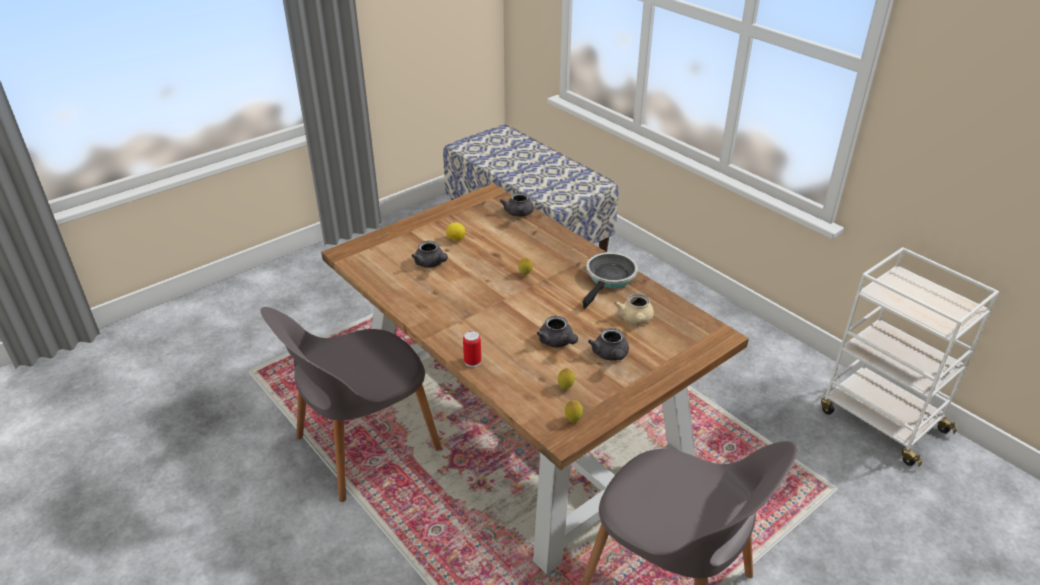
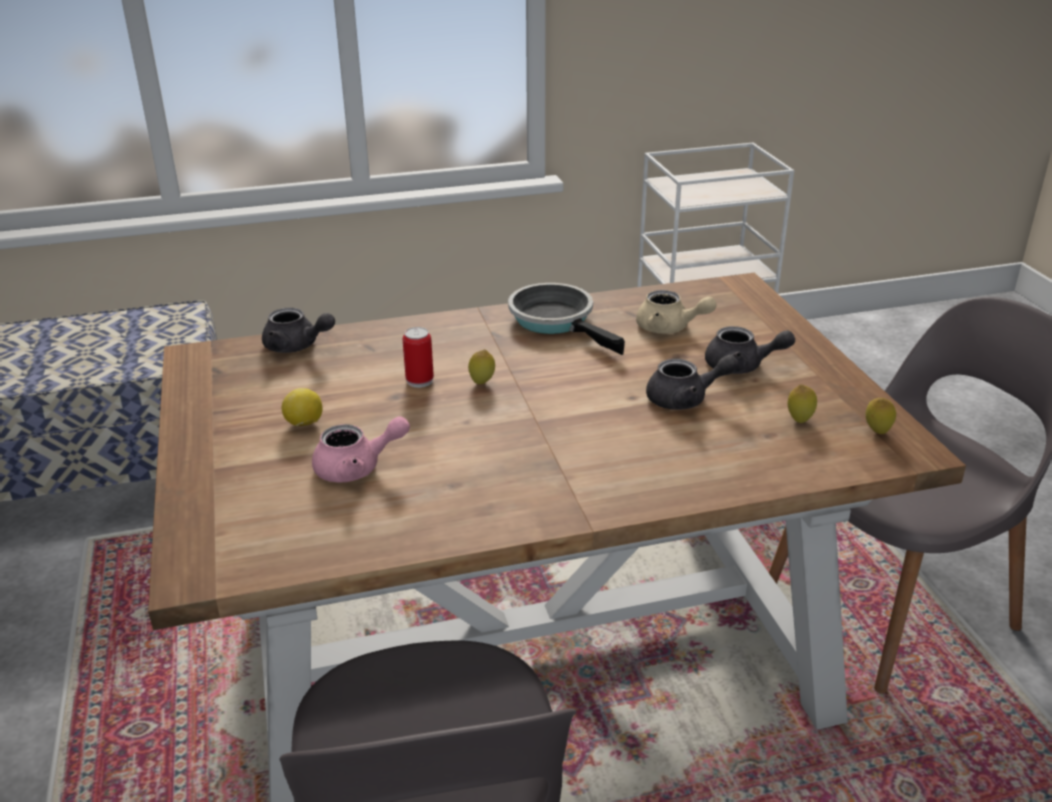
camera: 65 degrees left, 5 degrees down
grey teapot [412,241,448,268] -> pink teapot [312,416,410,483]
can [463,331,481,367] -> can moved to [403,327,434,388]

